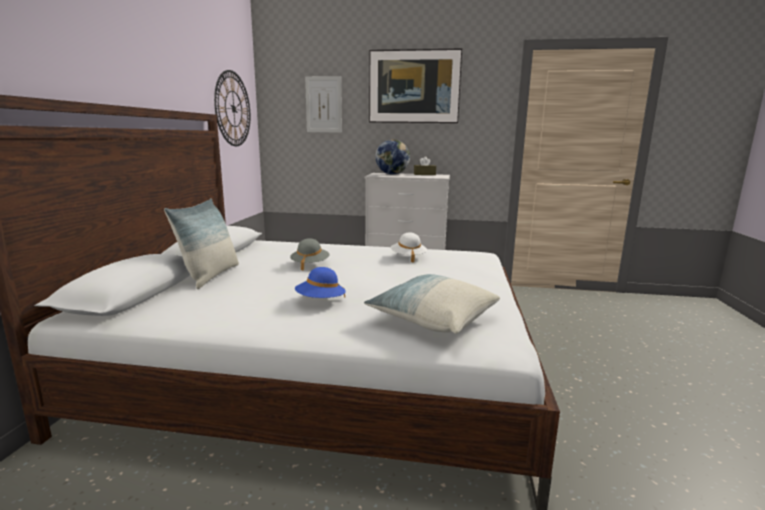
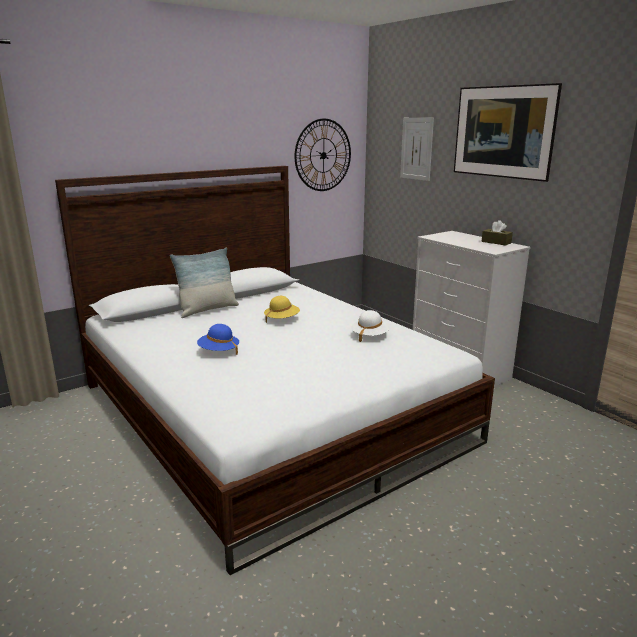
camera: 45 degrees right, 5 degrees up
grey hat [290,238,330,271] -> yellow hat [264,296,300,323]
pillow [364,274,500,334] -> none
globe [375,139,410,175] -> none

